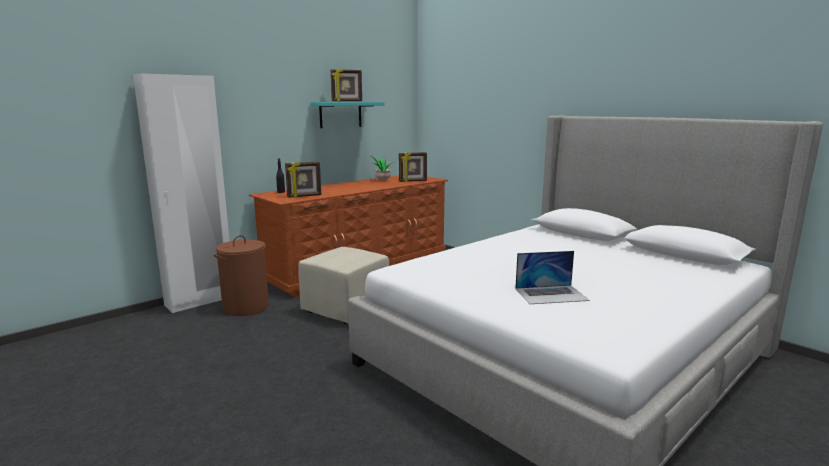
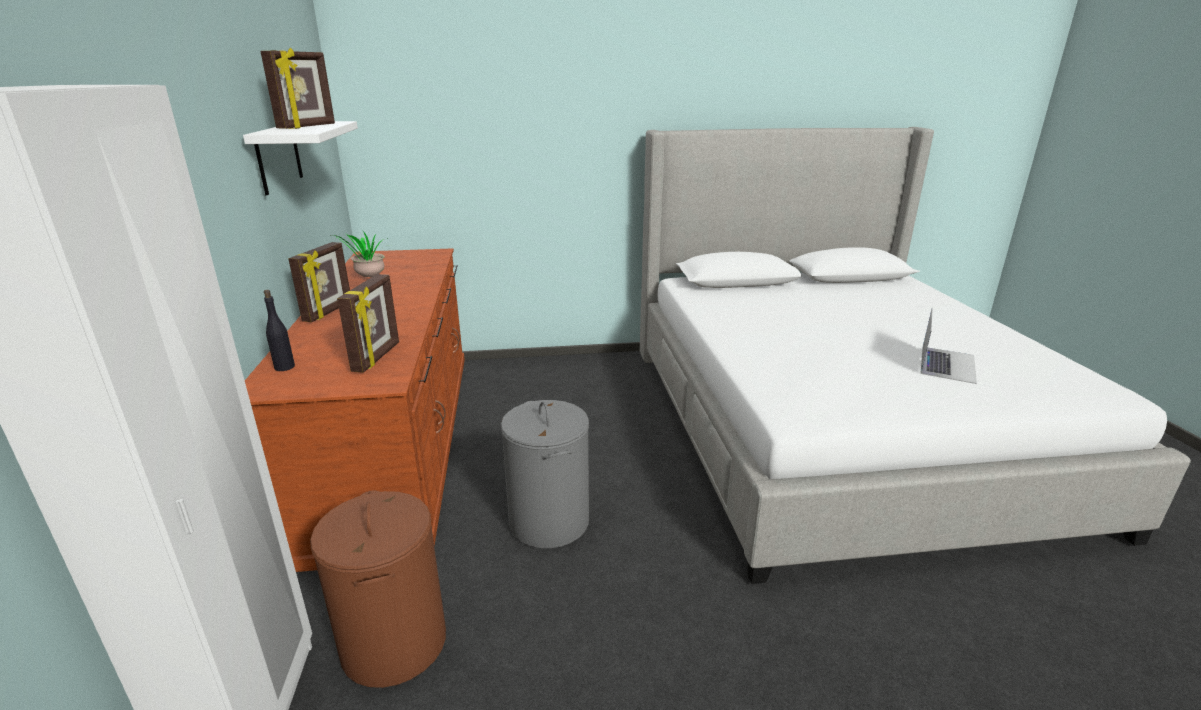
camera: 55 degrees left, 10 degrees up
beige ottoman [298,247,390,324] -> grey laundry basket [501,400,589,548]
turquoise shelf [311,102,384,128] -> white shelf [243,121,358,195]
picture frame [399,152,427,182] -> picture frame moved to [288,242,350,322]

